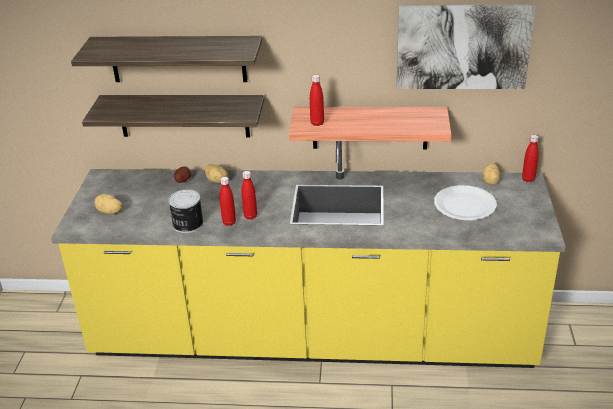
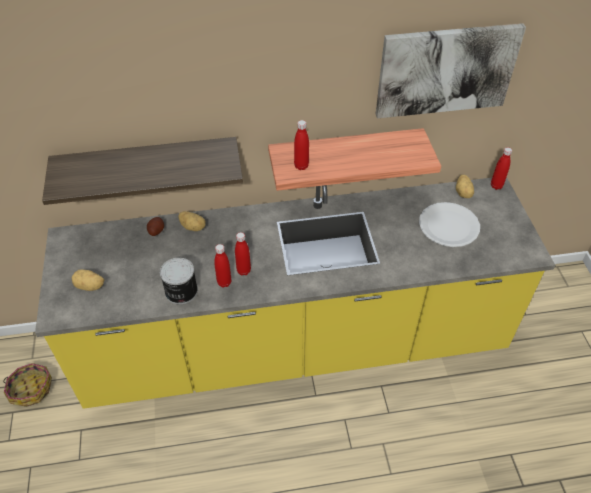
camera: 15 degrees left, 15 degrees up
shelf [71,36,262,82] -> none
none -> basket [3,363,52,407]

